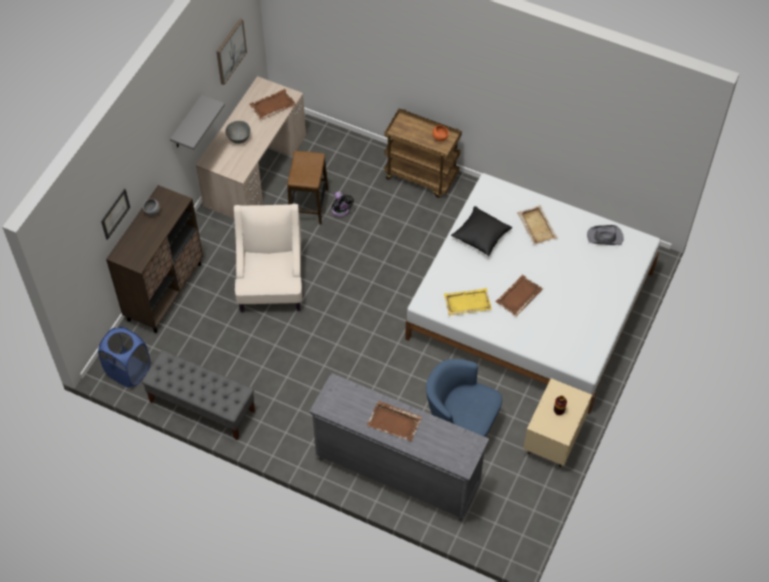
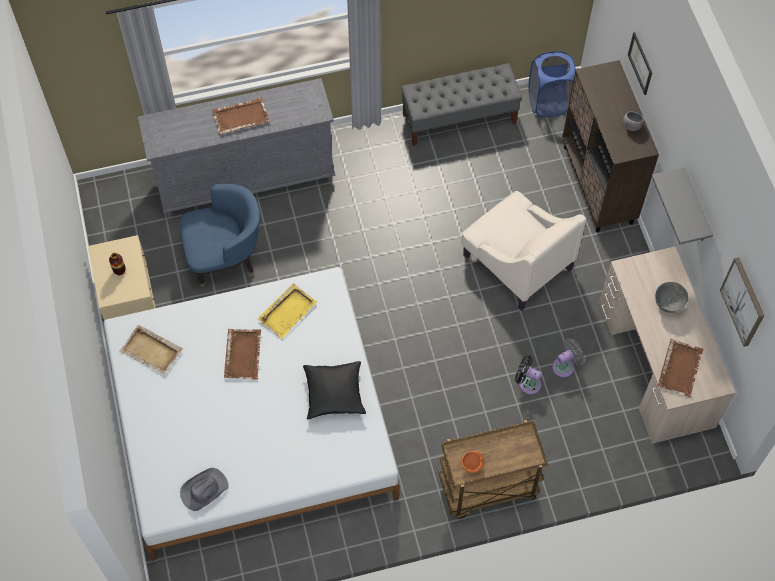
camera: 140 degrees right, 5 degrees up
stool [287,151,328,224] -> grey fan [552,338,585,377]
beige tray [517,205,558,245] -> beige tray moved to [119,325,183,375]

